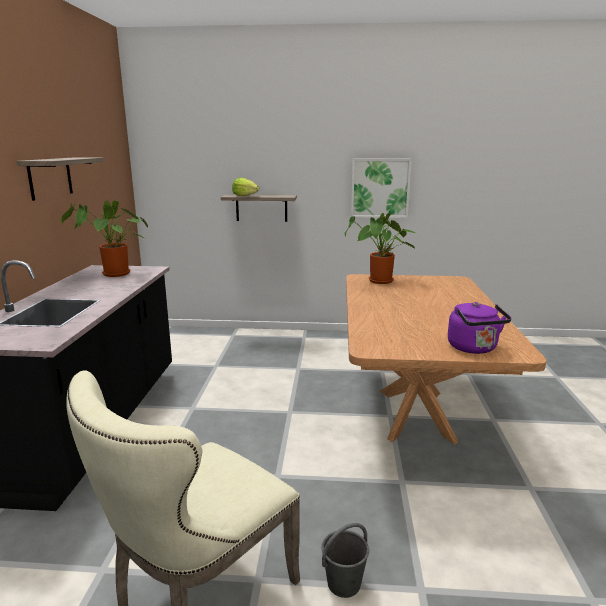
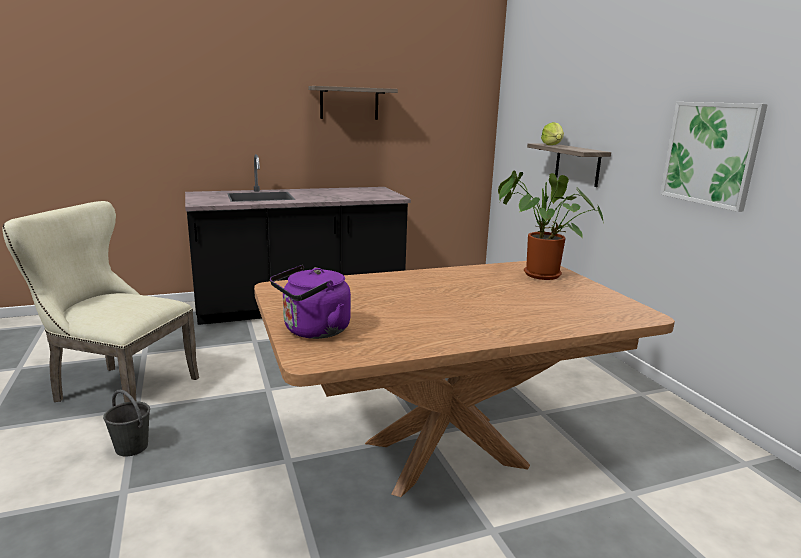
camera: 65 degrees right, 0 degrees up
potted plant [61,200,148,277] -> none

